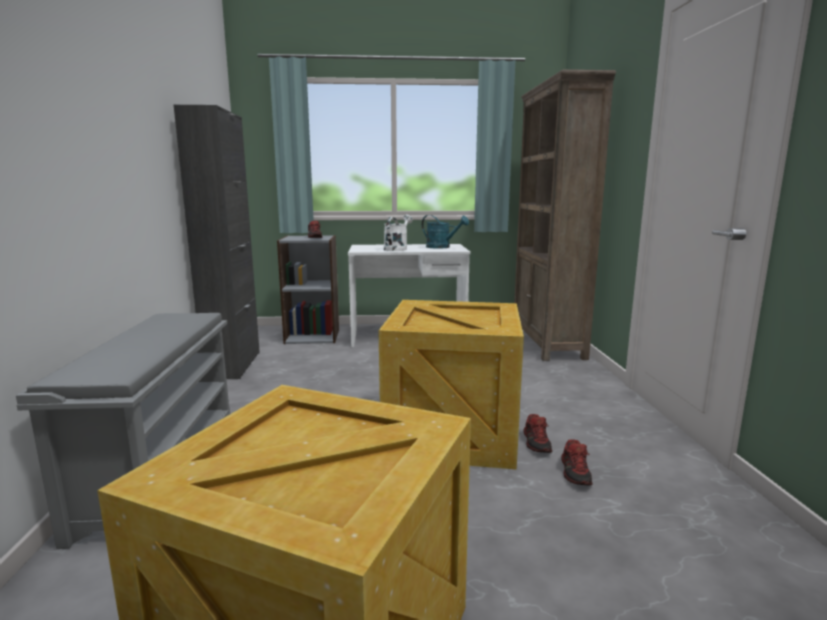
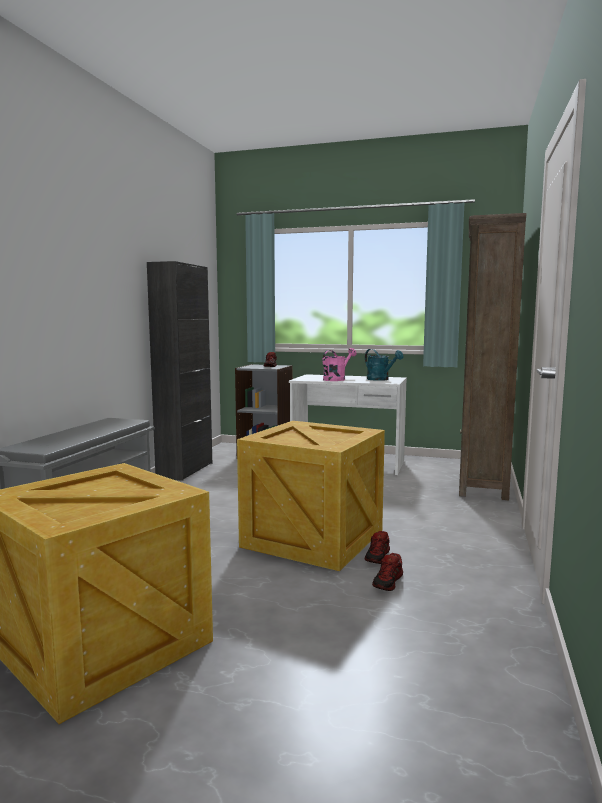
camera: 20 degrees right, 5 degrees down
white watering can [384,214,413,251] -> pink watering can [323,348,356,381]

